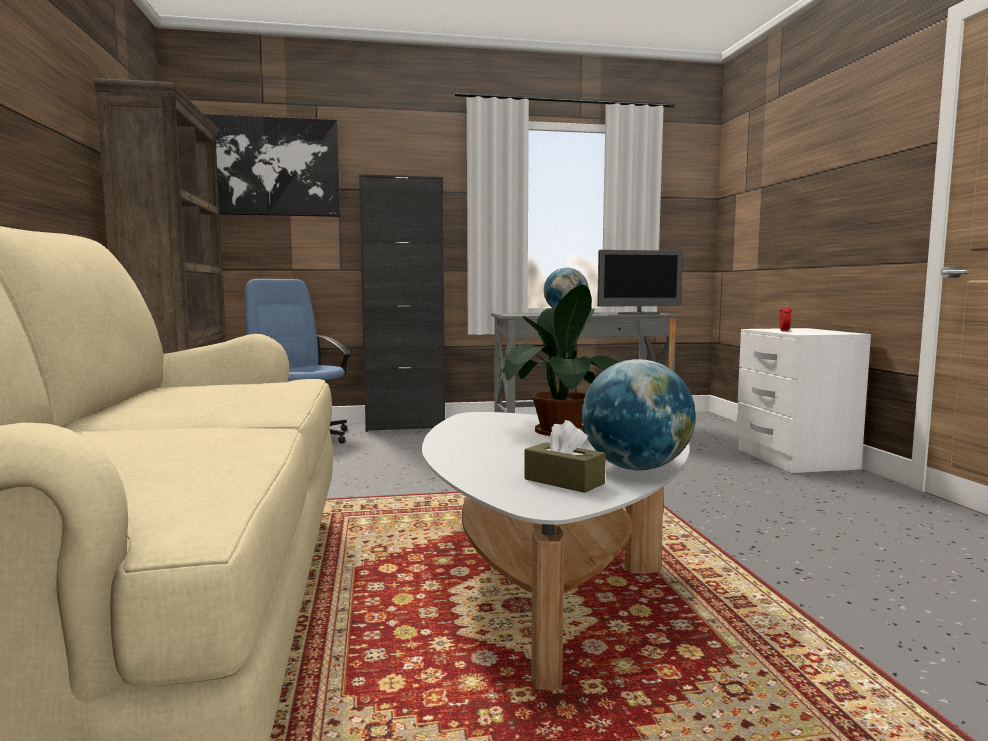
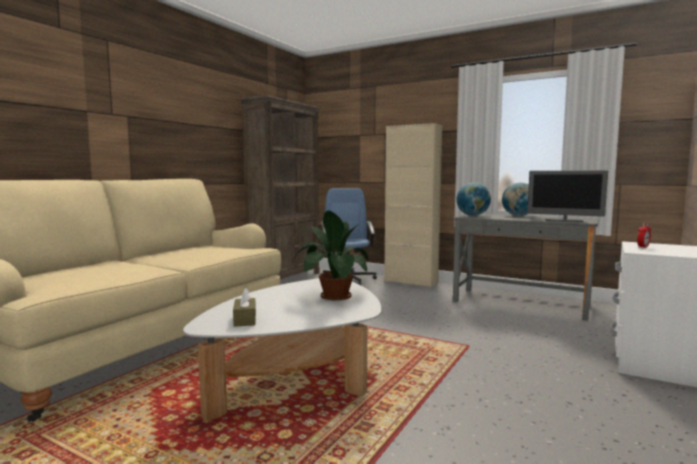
camera: 40 degrees right, 0 degrees up
picture [204,114,340,217] -> none
black cabinet [359,174,445,432] -> beige cabinet [384,123,442,287]
globe [582,359,696,471] -> globe moved to [456,183,491,216]

